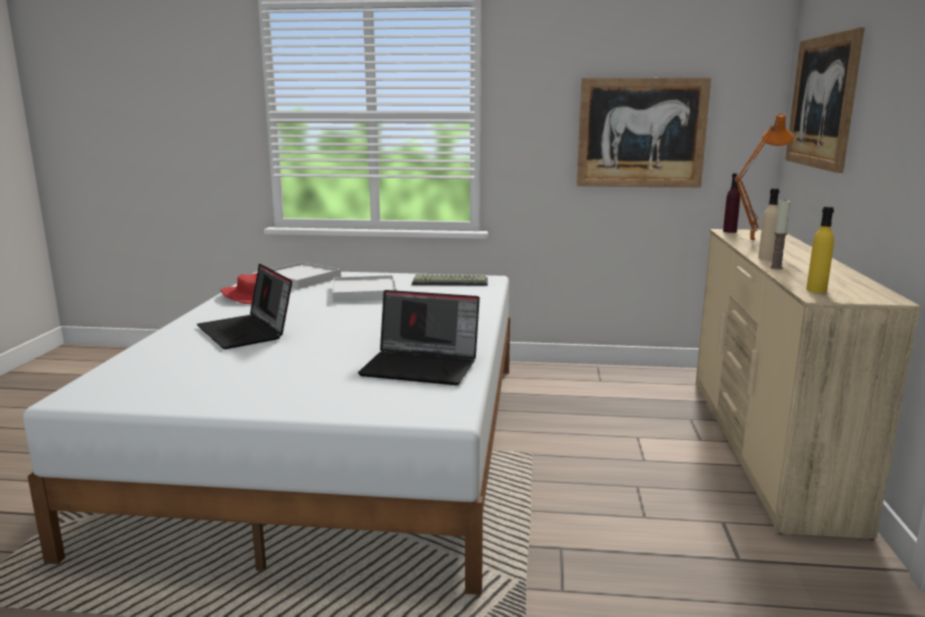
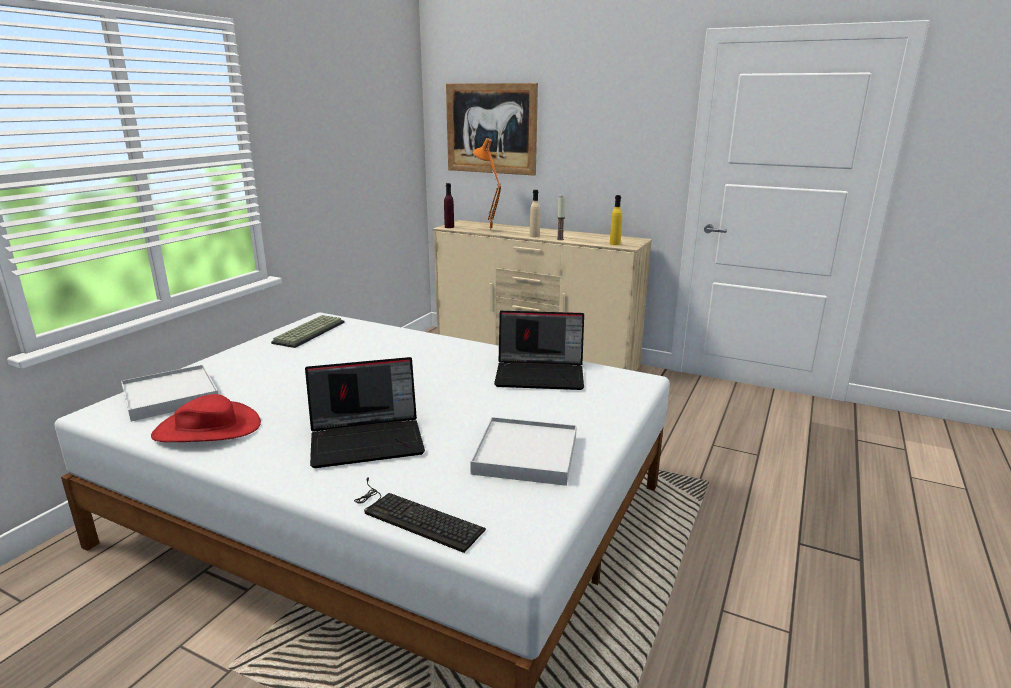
camera: 70 degrees left, 5 degrees up
white tray [332,275,397,302] -> white tray moved to [470,417,577,486]
laptop [358,290,480,385] -> laptop turned 60 degrees clockwise [494,311,584,390]
picture [577,78,711,188] -> none
none -> keyboard [354,477,486,553]

